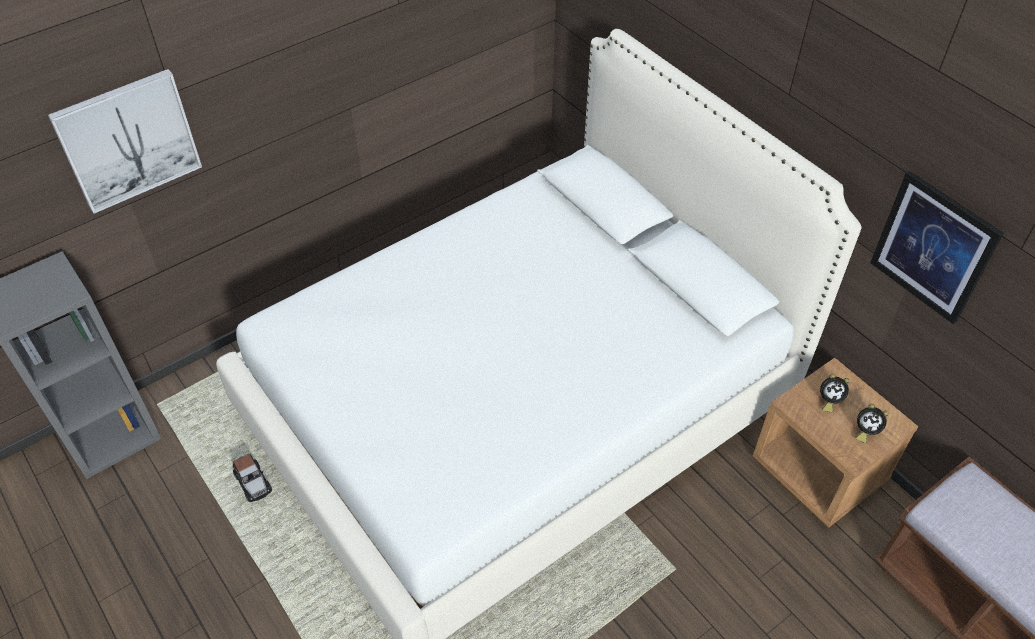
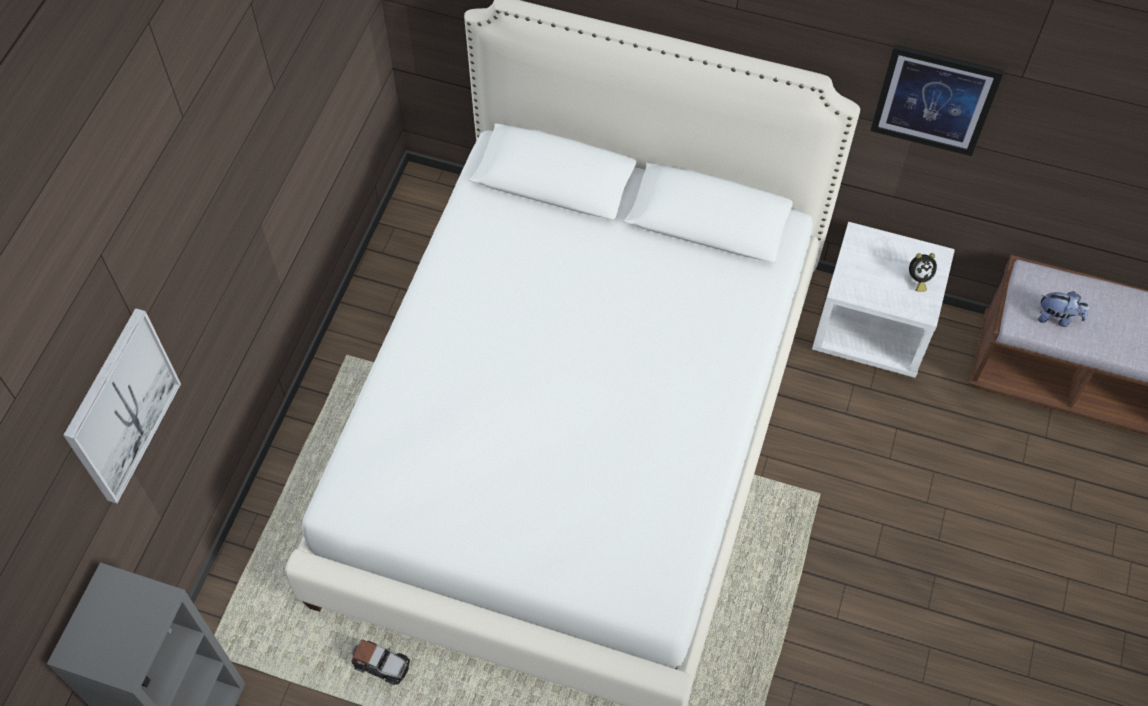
camera: 35 degrees left, 10 degrees up
brown nightstand [753,358,918,528] -> white nightstand [812,222,955,378]
alarm clock [820,374,849,413] -> none
none -> plush toy [1038,291,1089,327]

